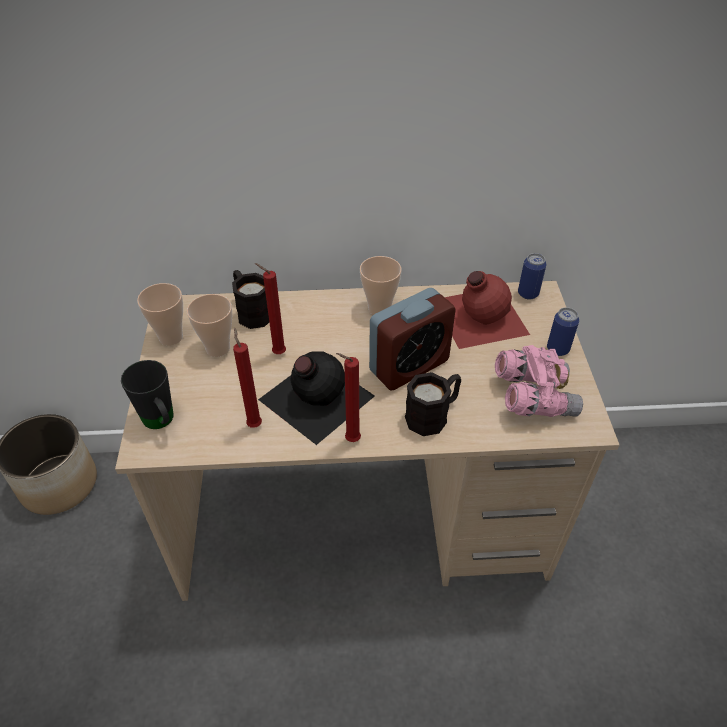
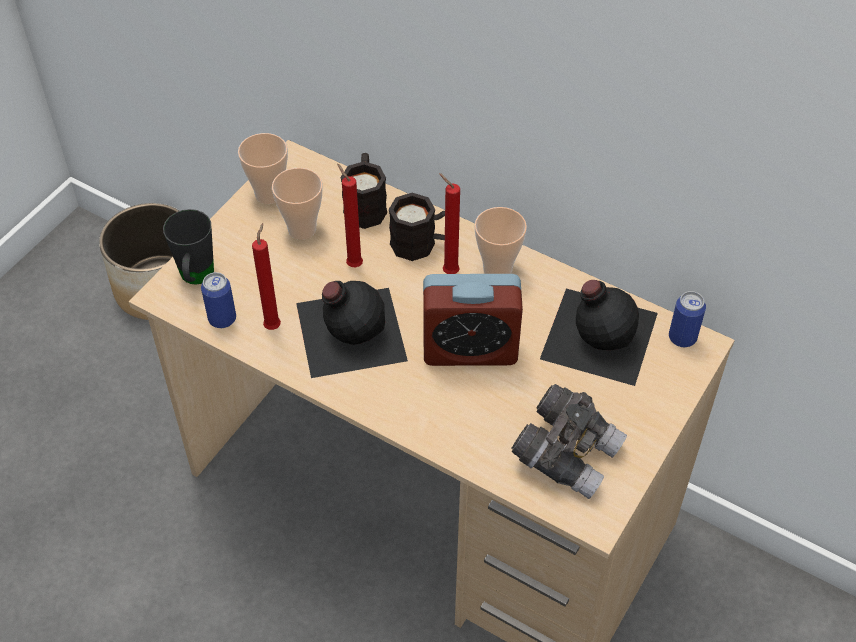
camera: 35 degrees right, 5 degrees up
red candle [336,353,361,442] -> red candle moved to [439,173,460,274]
black mug [405,372,461,436] -> black mug moved to [389,193,445,261]
red bottle [445,271,530,349] -> black bottle [540,280,658,386]
pink binoculars [495,345,583,417] -> grey binoculars [511,384,627,499]
can [547,307,579,356] -> can moved to [201,272,236,328]

